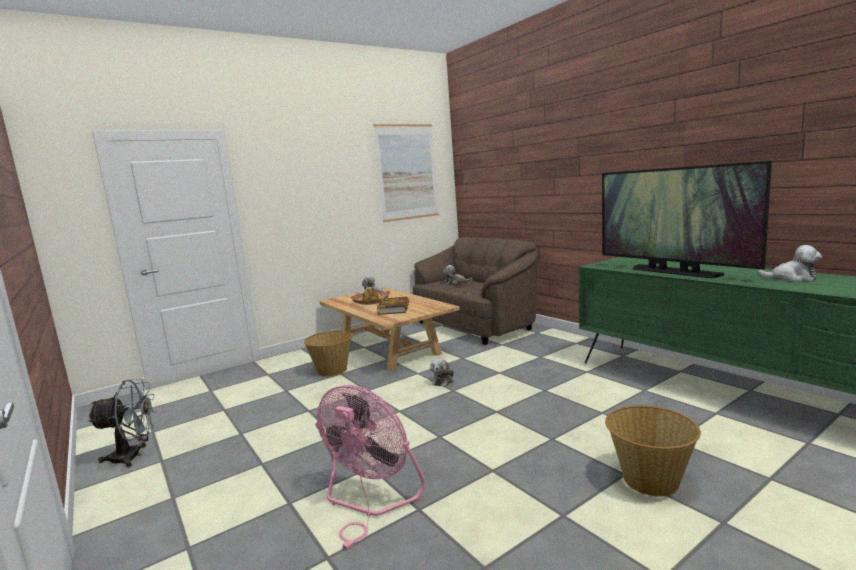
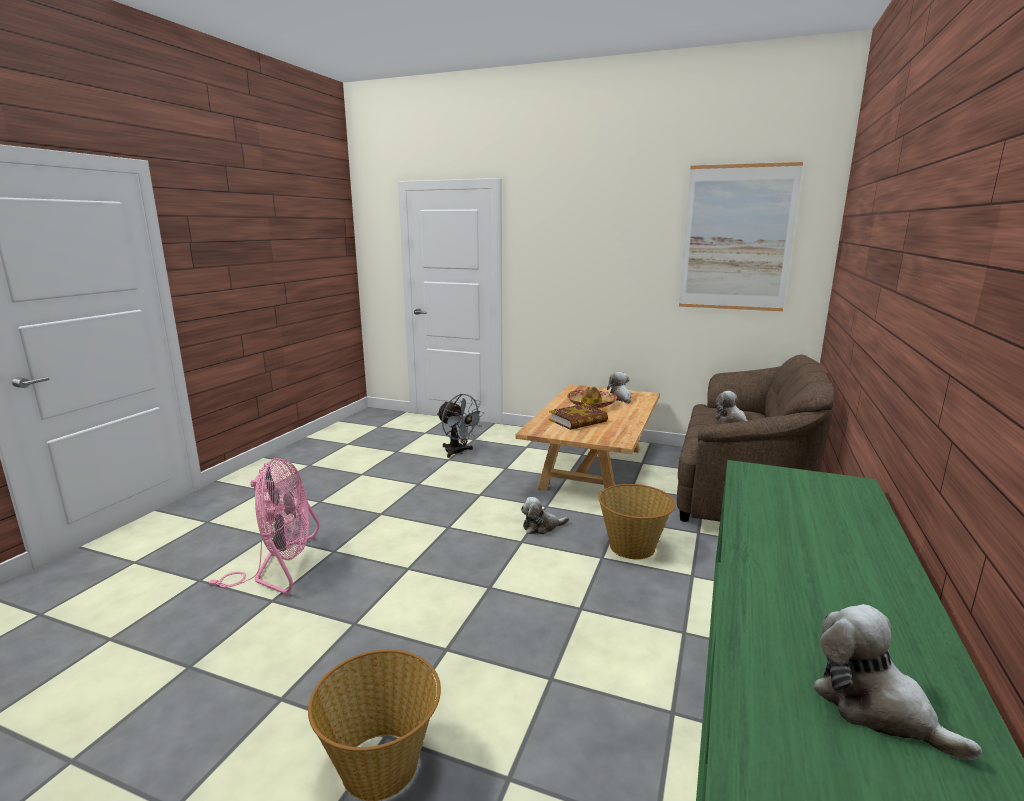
camera: 55 degrees right, 5 degrees up
grey fan [88,378,156,468] -> grey fan moved to [437,394,484,458]
basket [304,331,353,377] -> basket moved to [598,484,676,559]
television [602,160,772,278] -> none
plush toy [757,245,822,282] -> plush toy turned 150 degrees clockwise [813,604,982,760]

